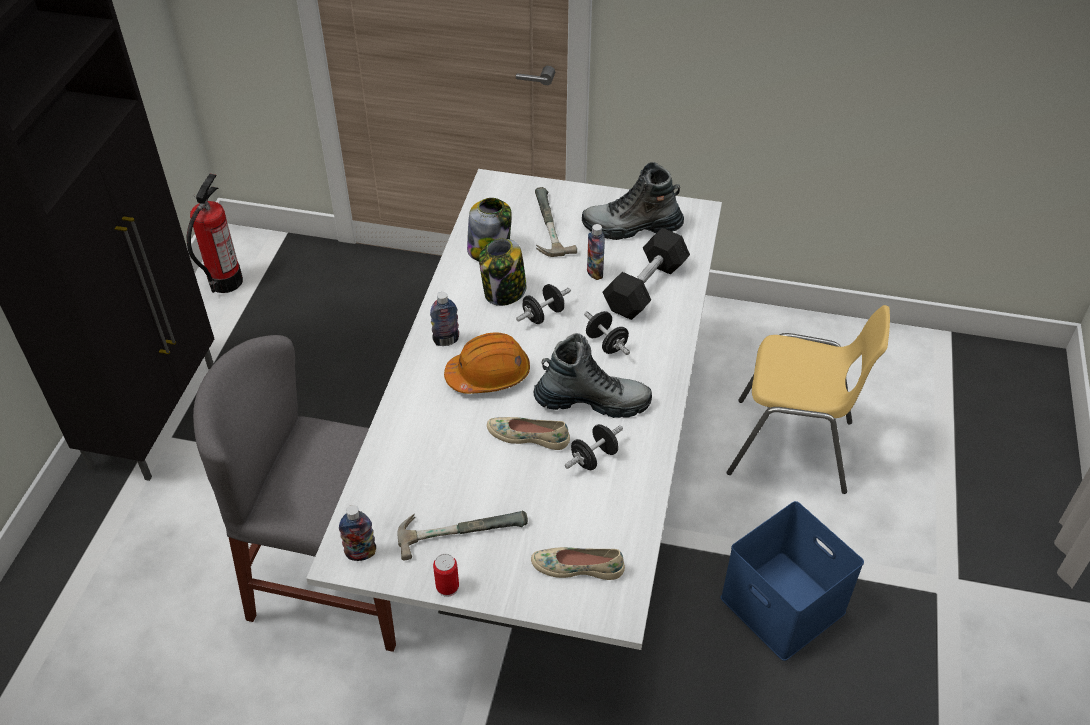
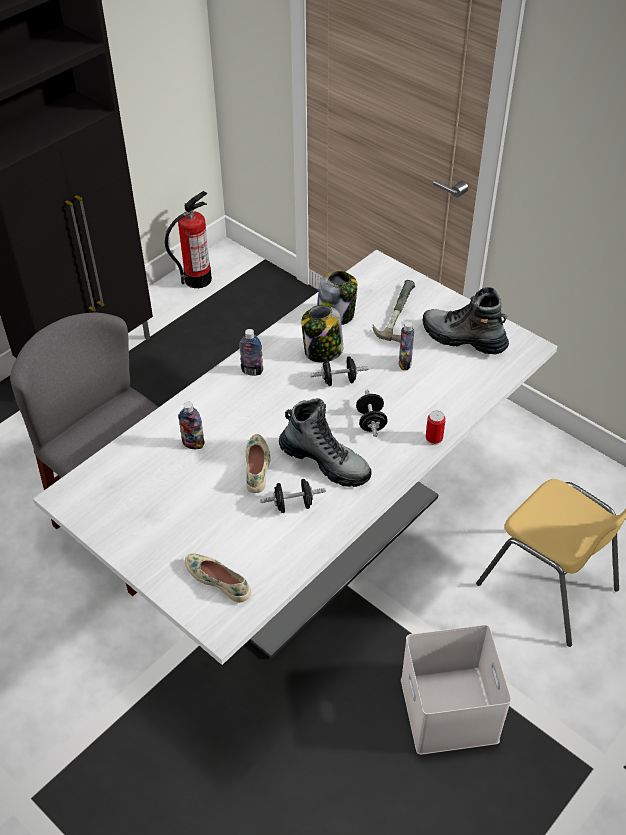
camera: 30 degrees right, 0 degrees up
bottle [339,505,376,561] -> bottle moved to [178,402,205,449]
hammer [397,511,528,560] -> none
can [433,554,459,597] -> can moved to [426,410,446,445]
orange hard hat [444,332,530,394] -> none
beige shoe [487,417,570,450] -> beige shoe turned 45 degrees clockwise [245,434,271,493]
black dumbbell [603,228,690,320] -> none
blue storage box [720,501,864,661] -> white storage box [401,625,511,755]

